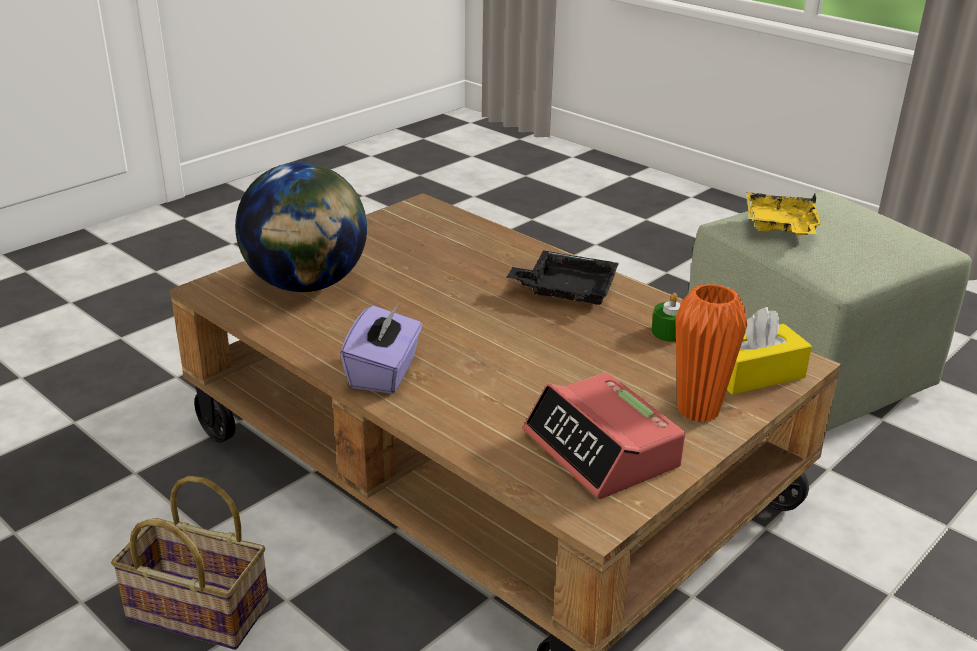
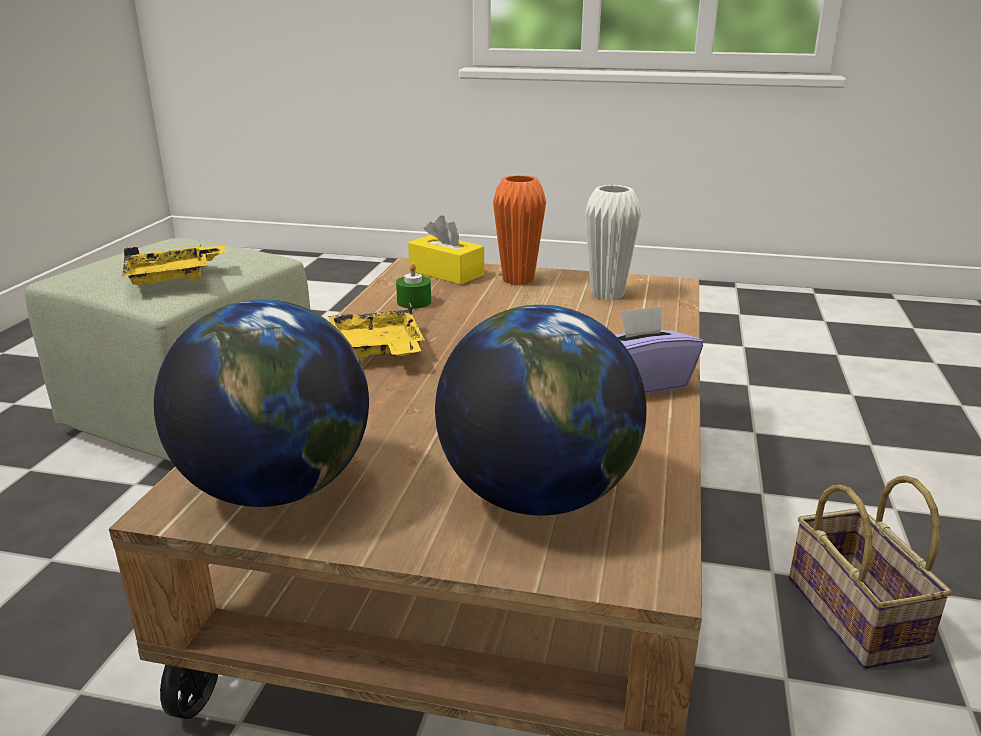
camera: 120 degrees left, 5 degrees down
black tray [506,250,619,305] -> yellow tray [329,302,425,359]
alarm clock [523,372,685,499] -> white vase [585,185,641,300]
none -> globe [154,300,369,507]

